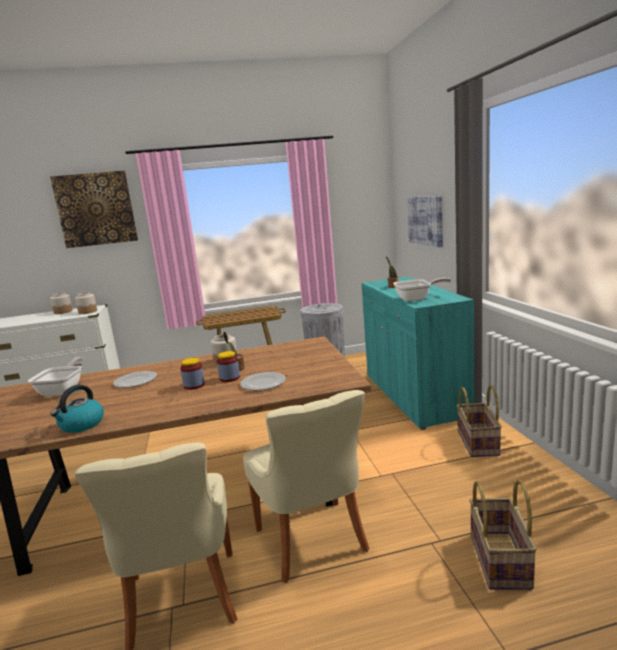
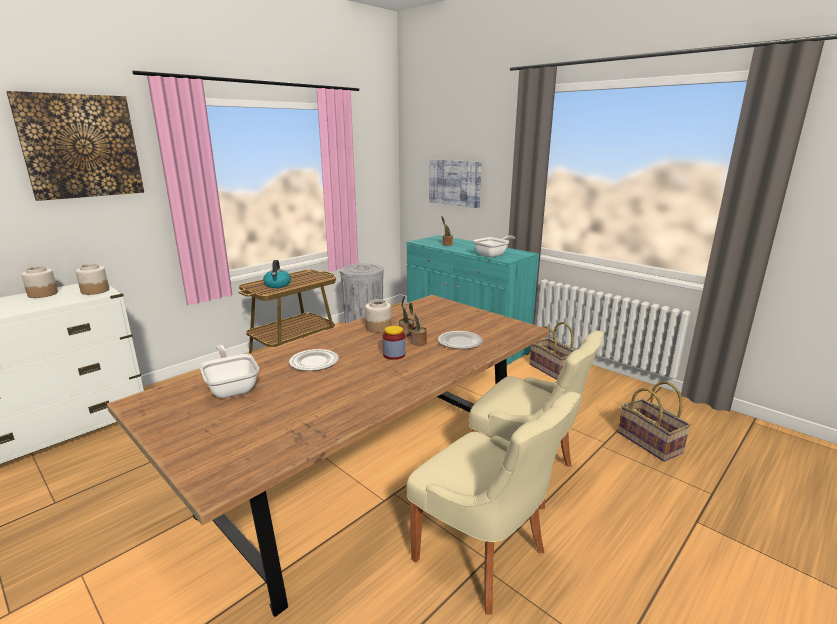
camera: 35 degrees left, 5 degrees up
kettle [50,385,104,433] -> kettle moved to [263,260,291,288]
jar [217,351,240,382] -> potted plant [409,303,427,346]

